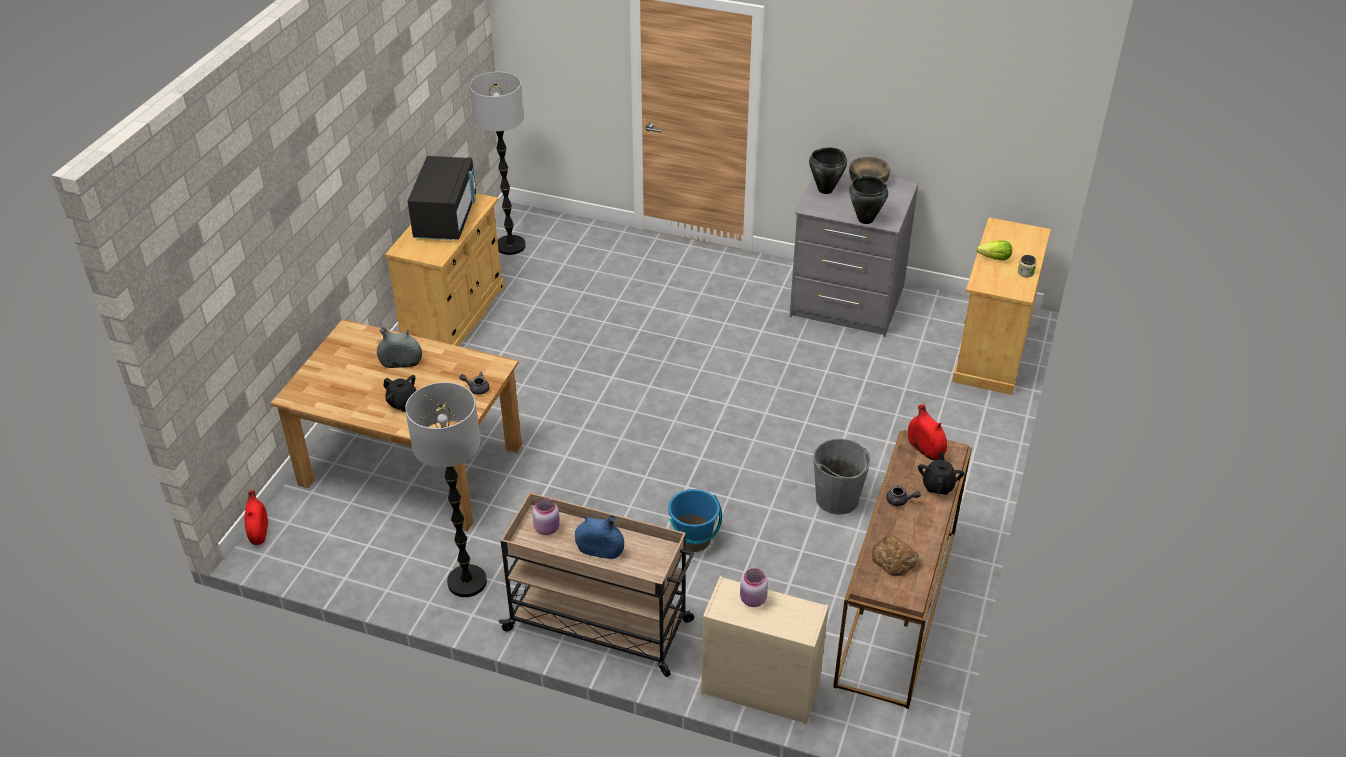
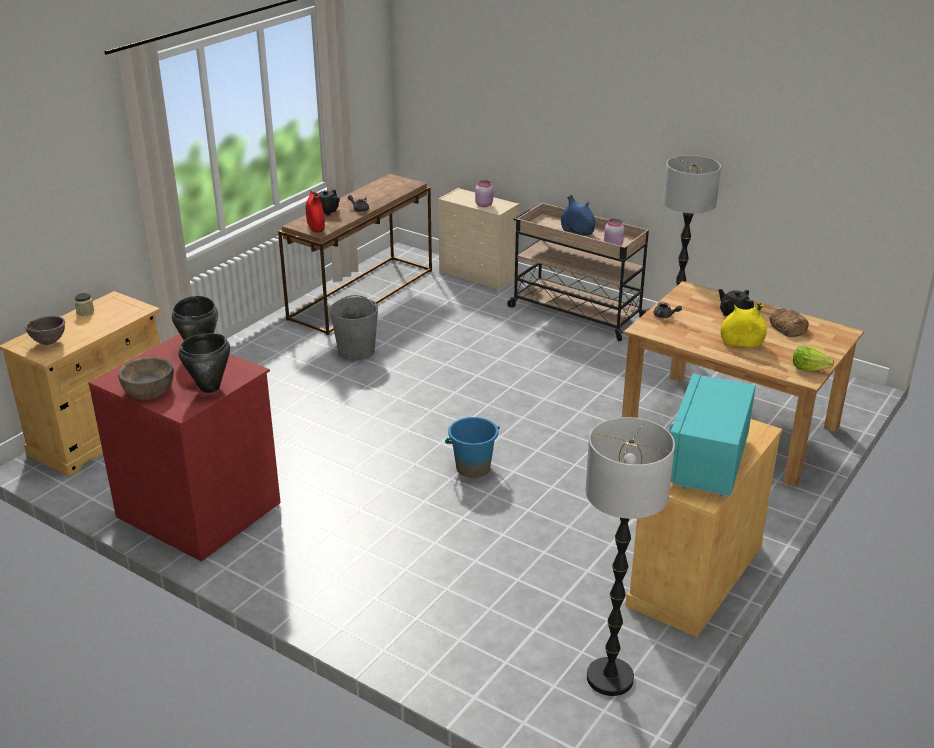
camera: 165 degrees left, 10 degrees down
red vase [245,490,268,545] -> none
grey vase [377,327,422,368] -> yellow vase [720,302,767,347]
black microwave [408,156,476,240] -> turquoise microwave [669,374,756,497]
blue bucket [668,489,722,552] -> blue bucket moved to [445,417,500,478]
grey dresser [790,168,919,337] -> red dresser [89,334,281,561]
bread [872,534,919,576] -> bread moved to [770,308,809,337]
lettuce [977,240,1012,261] -> lettuce moved to [793,345,834,371]
none -> brown bowl [24,316,65,345]

